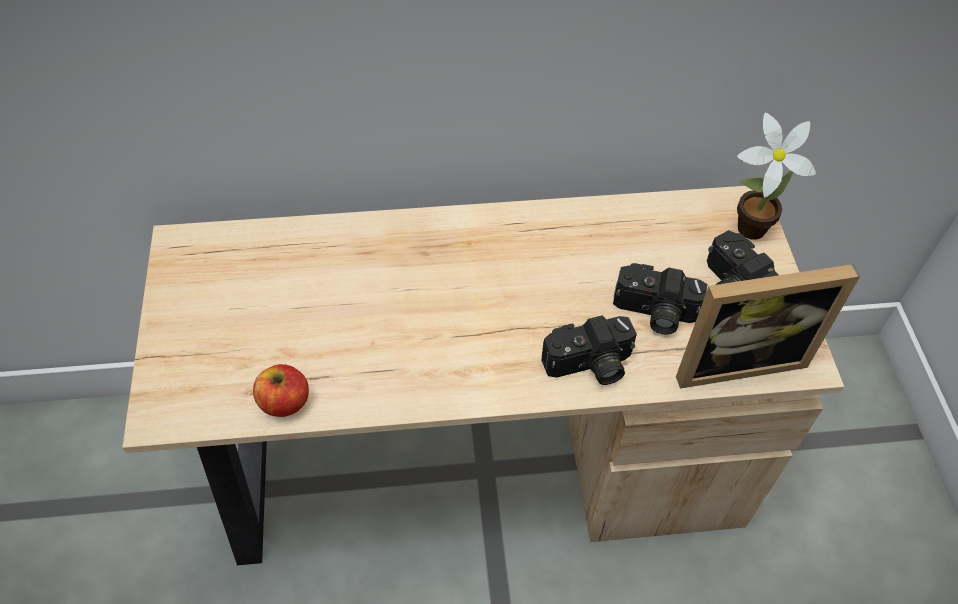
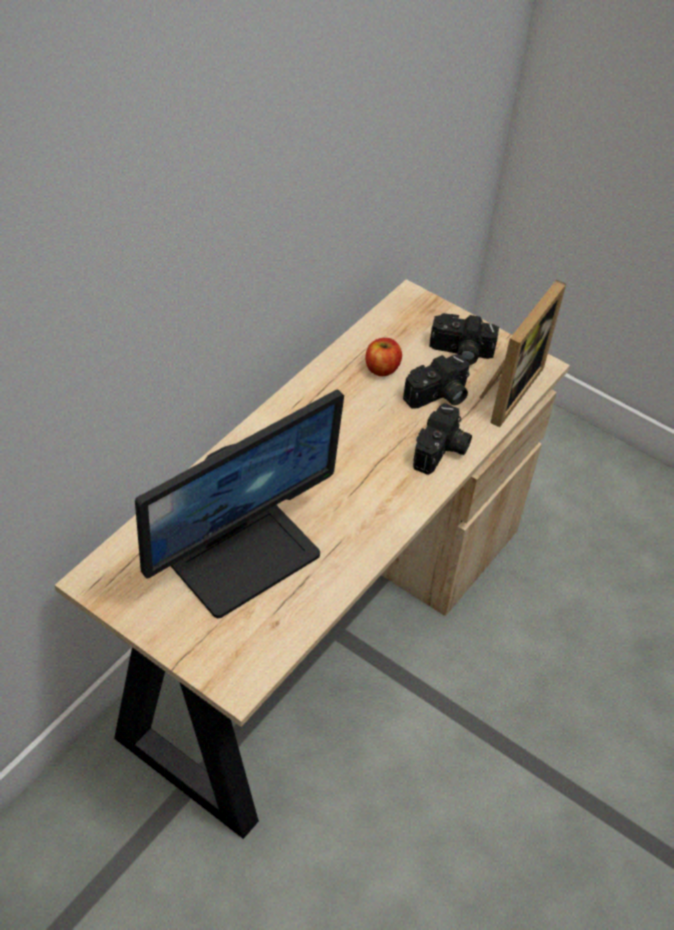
camera: 50 degrees left, 5 degrees down
apple [253,364,309,417] -> apple moved to [366,338,402,376]
potted plant [737,113,816,240] -> none
none -> monitor [135,389,344,618]

